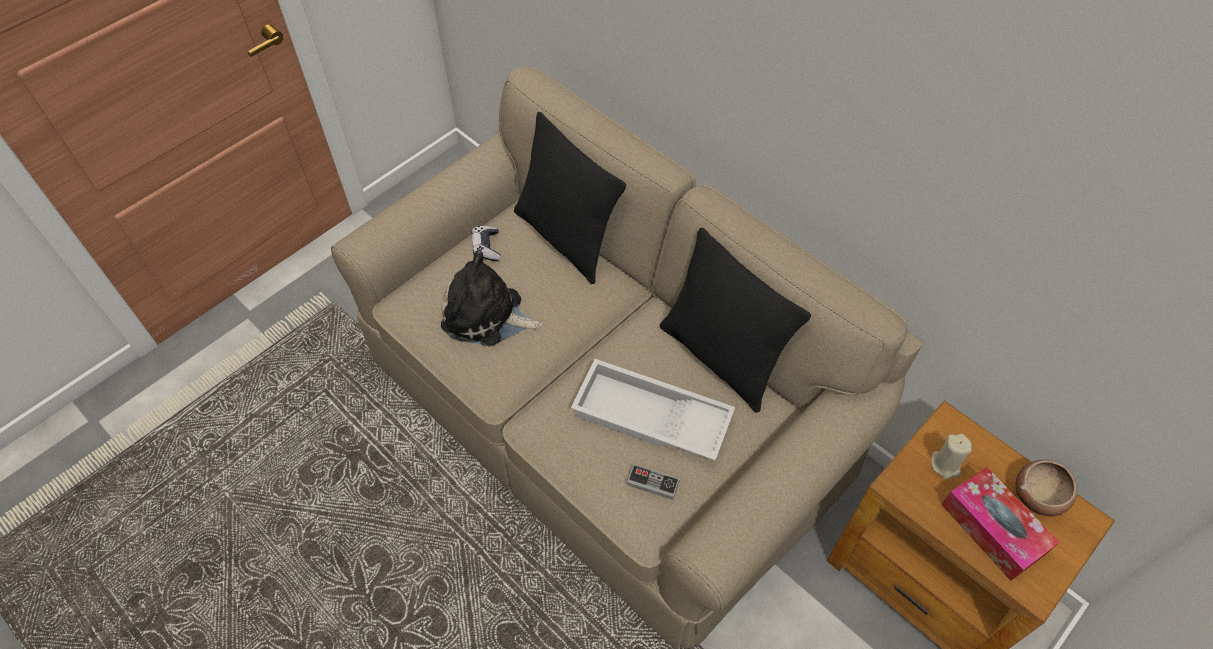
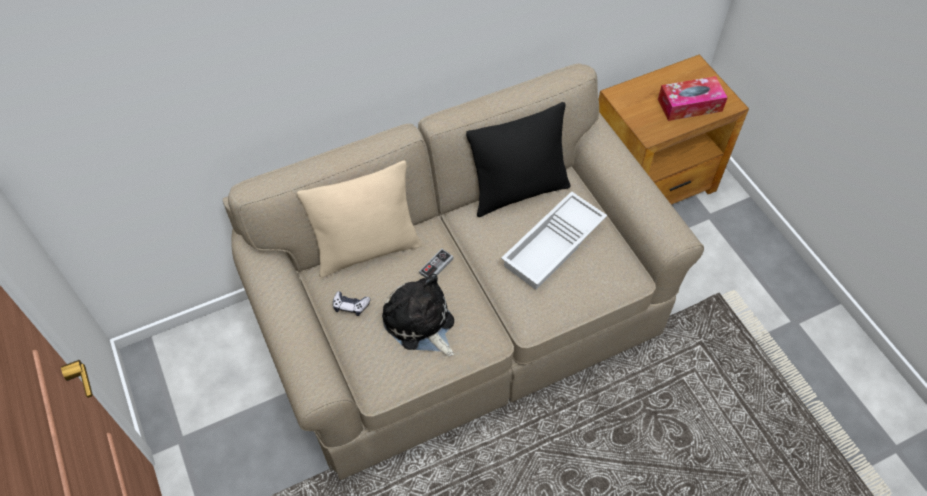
camera: 70 degrees left, 0 degrees up
plush toy [441,250,542,346] -> plush toy turned 105 degrees clockwise [382,274,454,356]
black pillow [514,112,626,284] -> beige pillow [297,161,422,278]
game controller [627,464,680,500] -> game controller moved to [419,249,453,278]
beige candle [931,434,972,479] -> none
bowl [1016,460,1077,517] -> none

